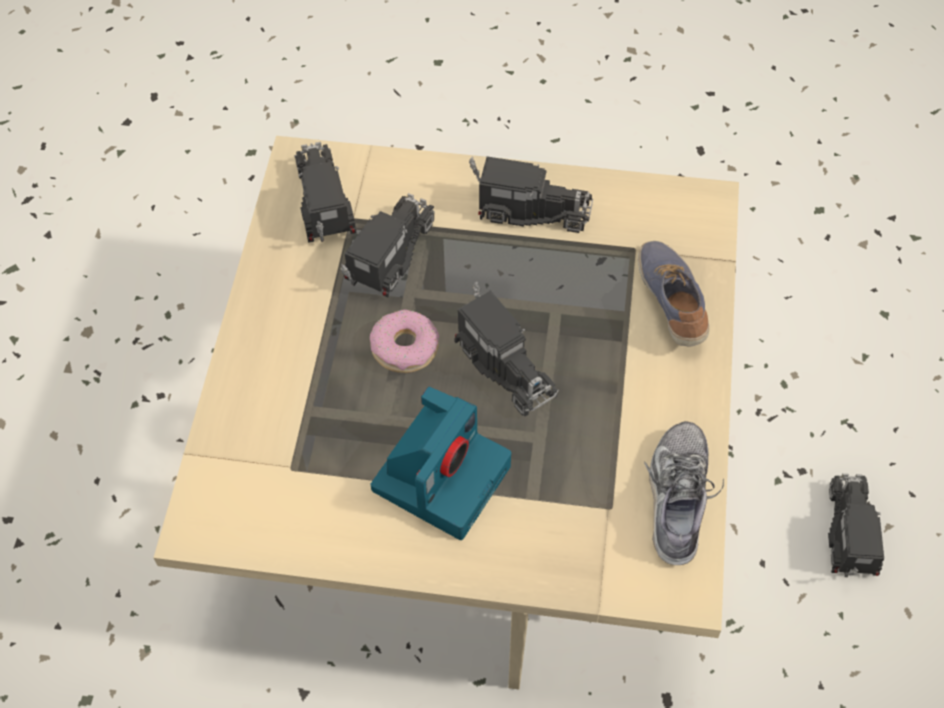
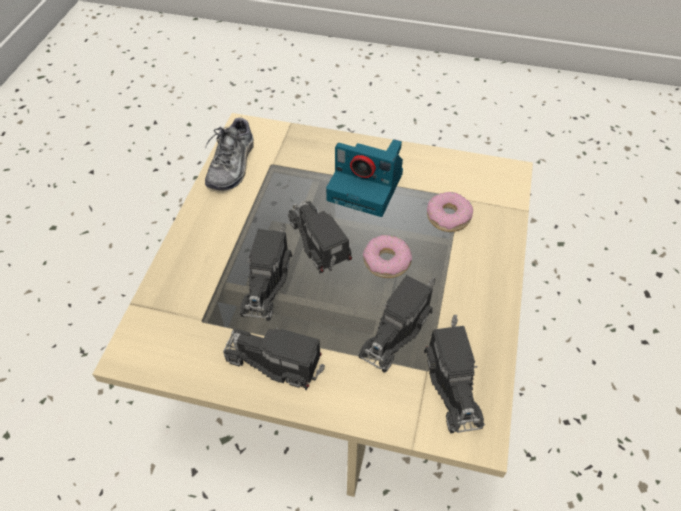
camera: 175 degrees left, 5 degrees down
camera [370,387,511,540] -> camera turned 105 degrees counterclockwise [326,139,403,217]
shoe [638,241,709,346] -> none
toy truck [828,473,884,577] -> toy truck moved to [239,222,292,321]
none -> donut [427,192,473,232]

